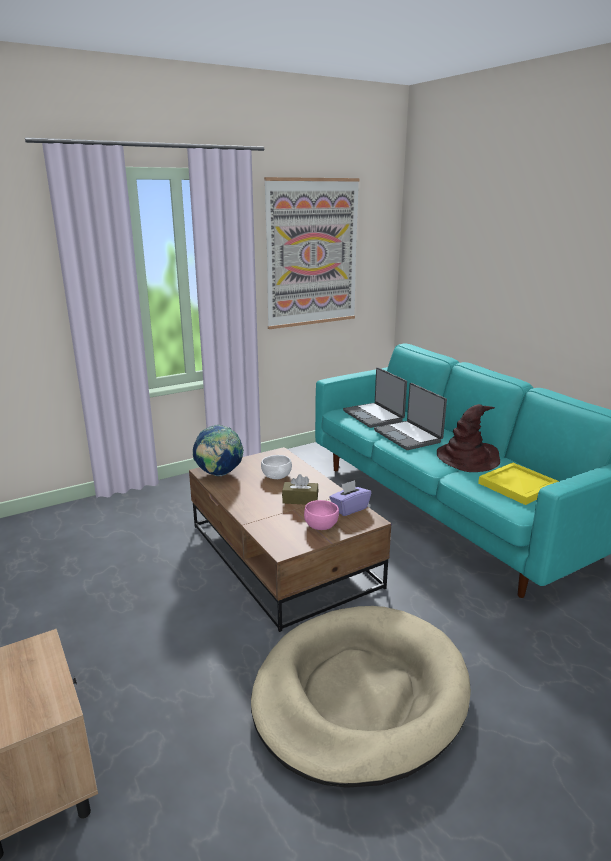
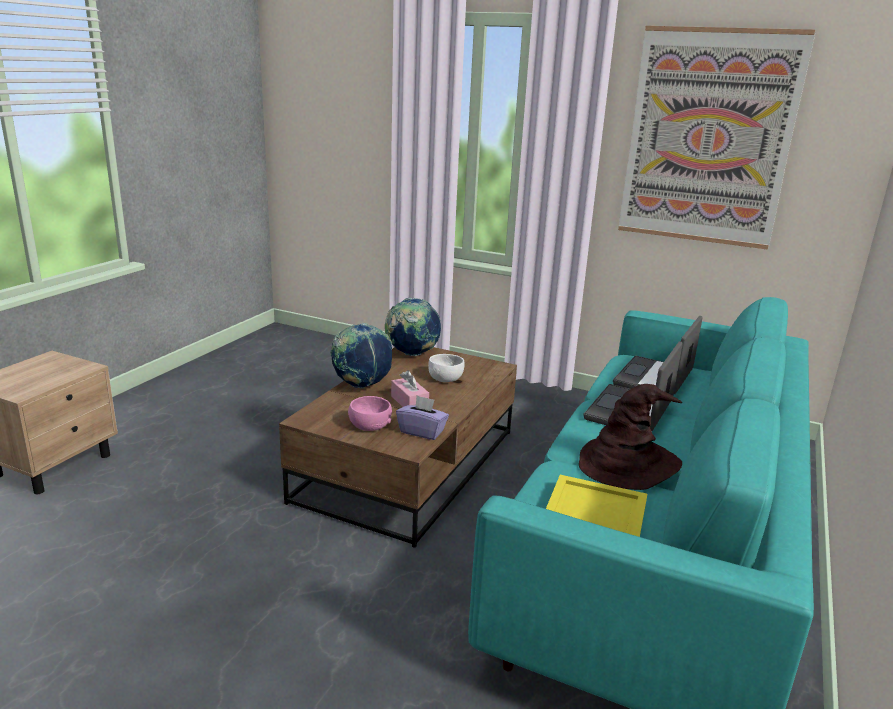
camera: 55 degrees right, 0 degrees up
beige dog bed [251,606,471,788] -> none
brown tissue box [282,474,318,505] -> pink tissue box [391,370,429,407]
none -> globe [330,323,392,388]

